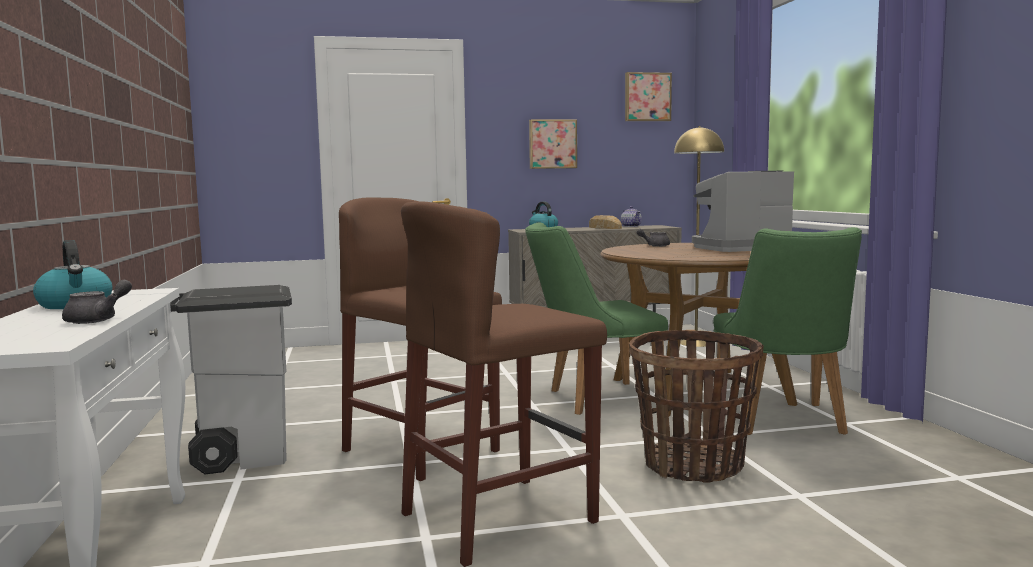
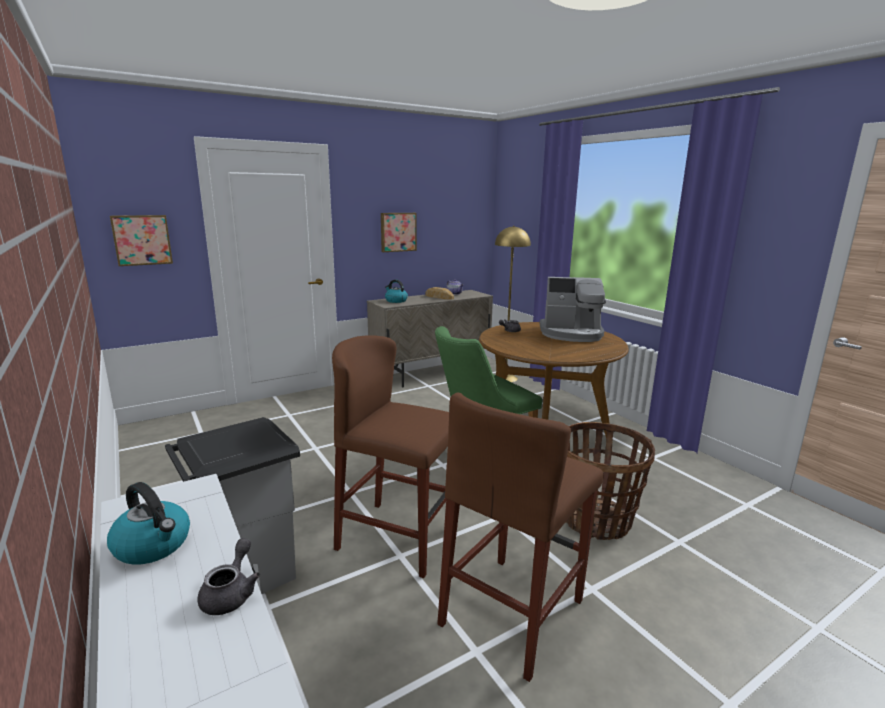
camera: 20 degrees left, 10 degrees up
picture [625,72,672,121] -> picture moved to [110,215,173,266]
coffee machine [692,171,794,252] -> coffee machine turned 135 degrees counterclockwise [539,277,606,342]
green chair [713,227,862,435] -> none

